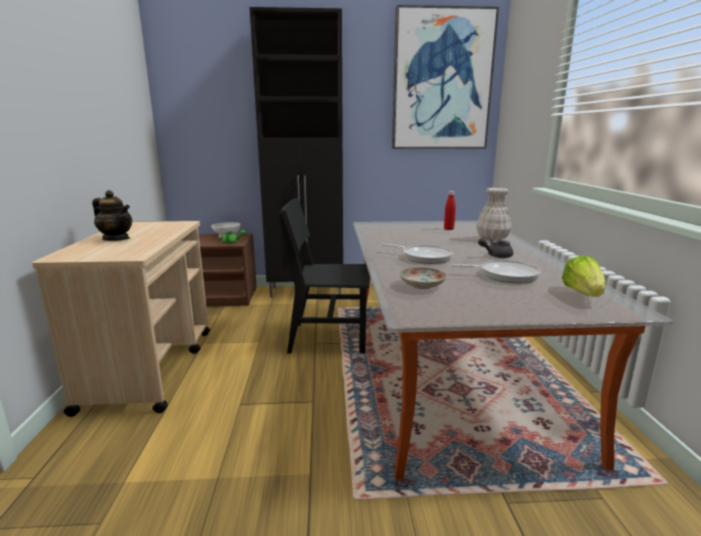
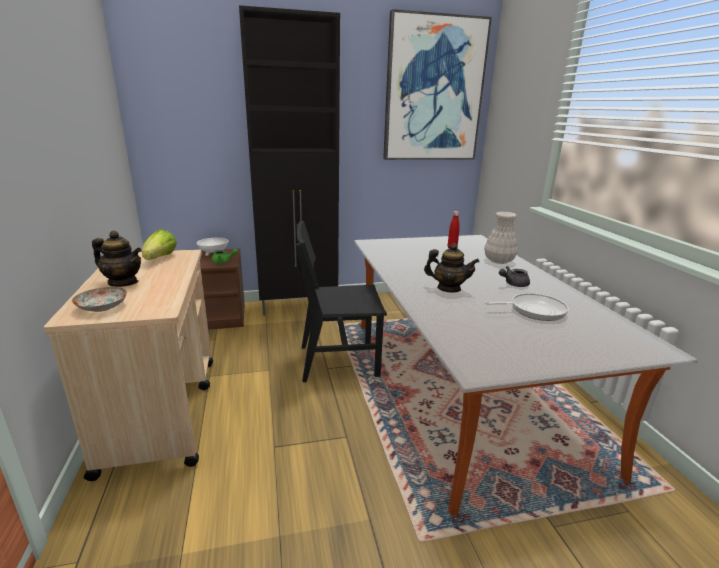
camera: 10 degrees left, 5 degrees up
frying pan [381,243,453,264] -> teapot [424,243,480,293]
plate [399,268,447,289] -> plate moved to [72,287,127,312]
lettuce [562,255,606,297] -> lettuce moved to [142,229,177,260]

